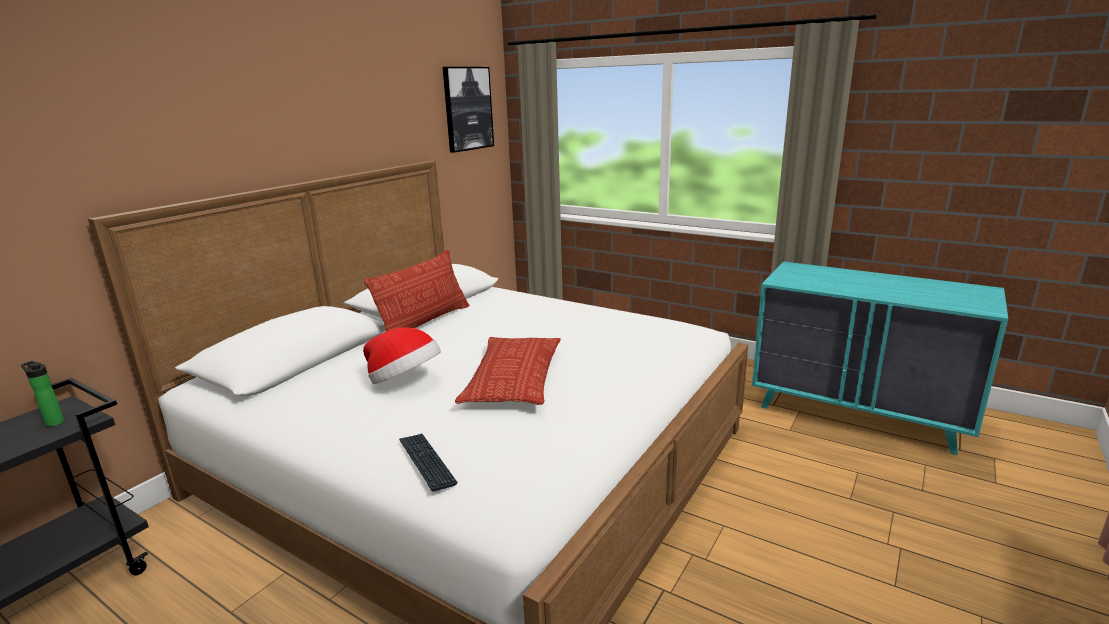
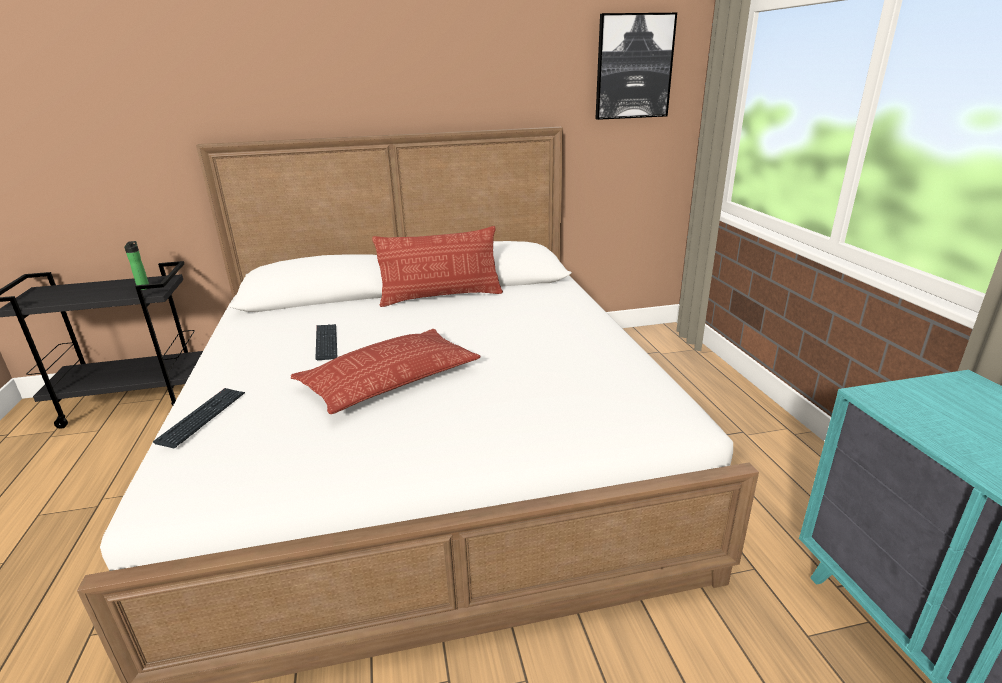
camera: 45 degrees right, 5 degrees up
hat [363,327,441,384] -> keyboard [315,324,337,360]

